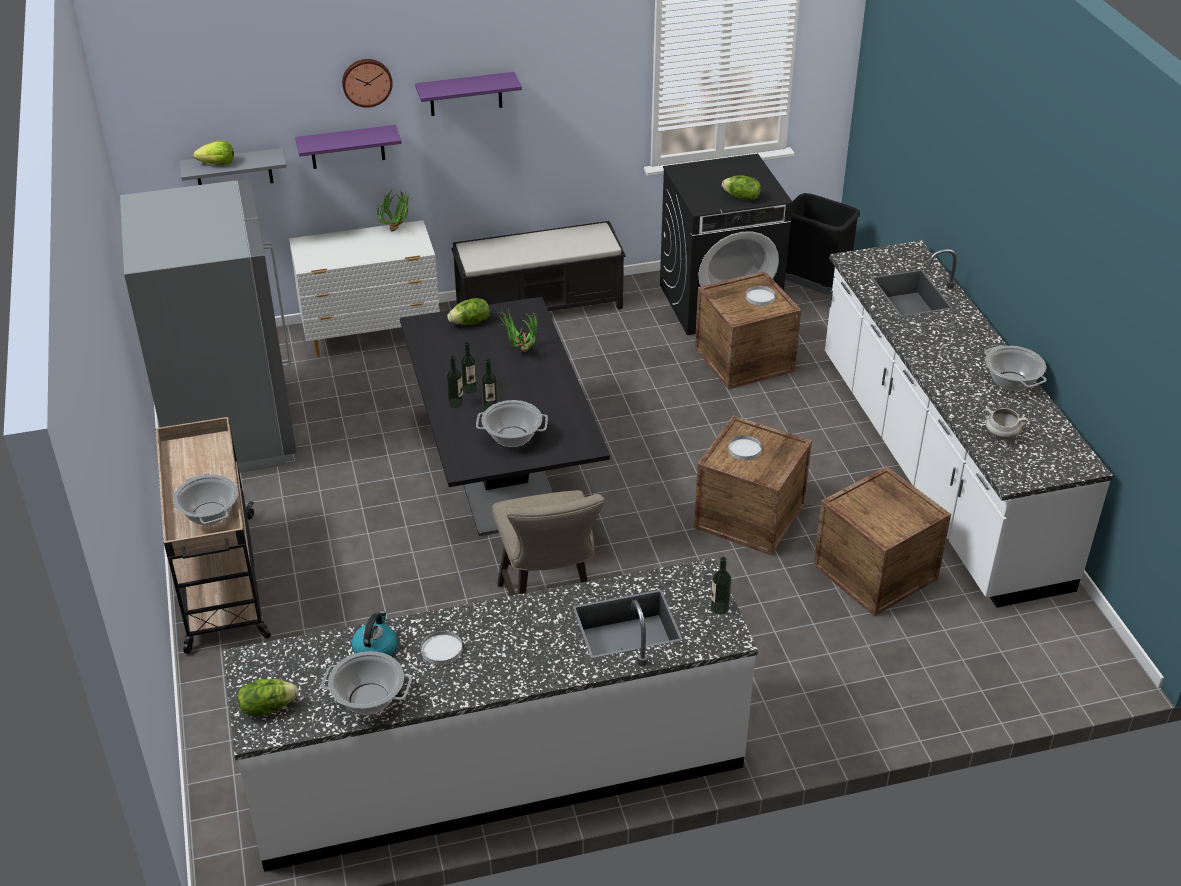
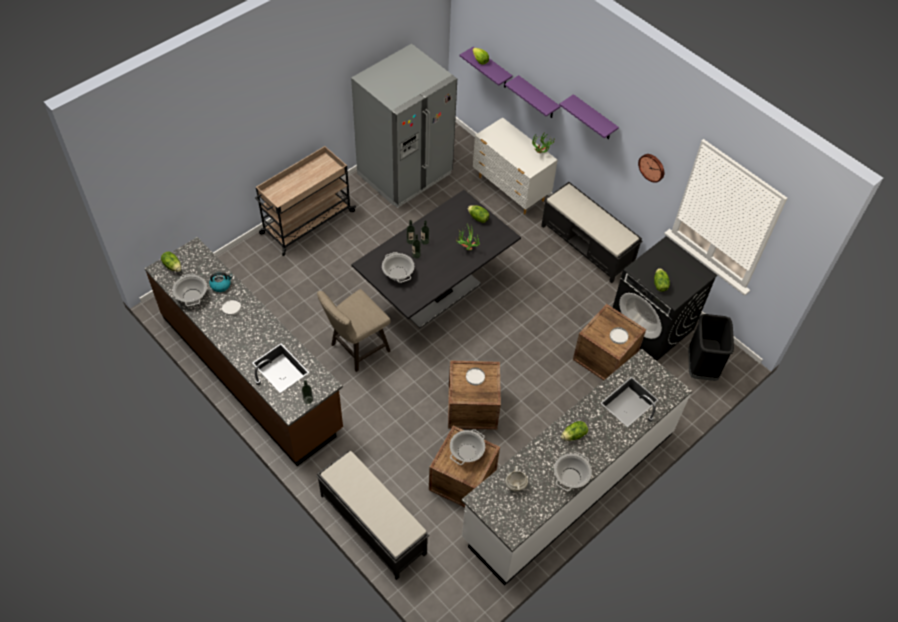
camera: 60 degrees right, 15 degrees up
cooking pot [173,473,238,525] -> cooking pot moved to [450,429,485,465]
grey shelf [179,148,287,185] -> purple shelf [460,47,513,88]
white counter [223,558,758,872] -> brown counter [145,237,343,466]
wall clock [342,59,393,108] -> wall clock moved to [638,154,664,183]
none -> black bench [316,450,429,580]
none -> lettuce [561,421,588,441]

